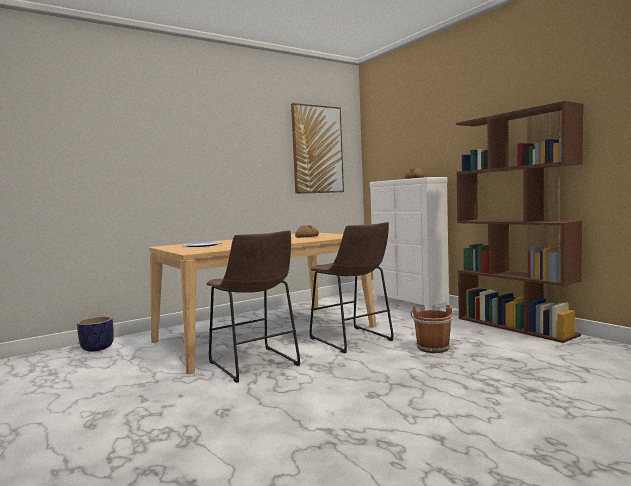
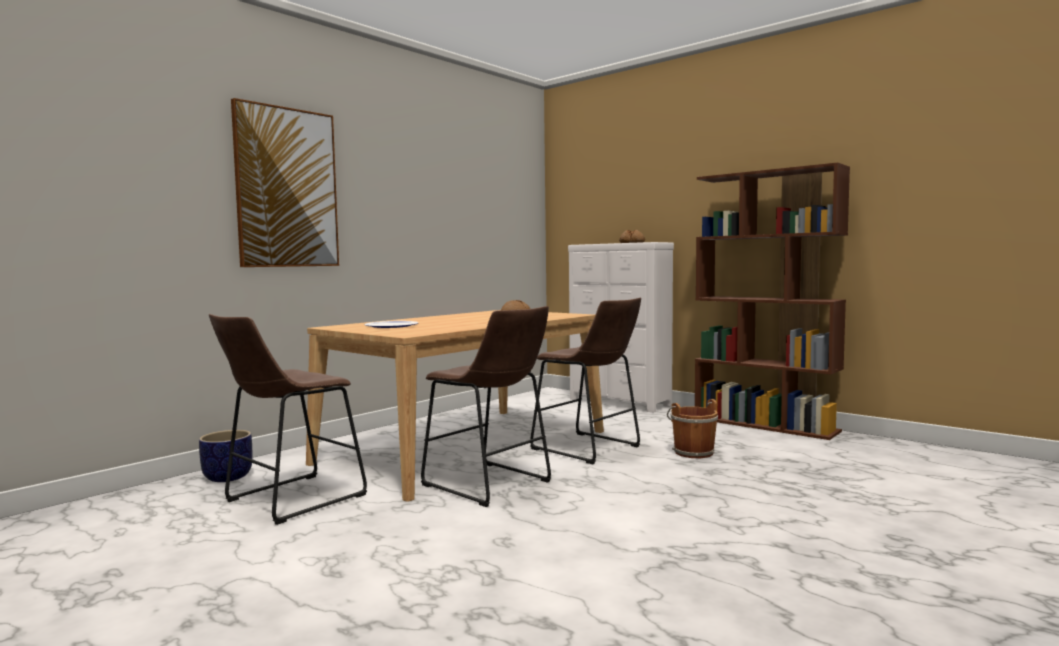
camera: 15 degrees left, 0 degrees up
picture [291,103,344,194] -> picture moved to [231,98,339,267]
none -> brown stool [209,314,367,525]

